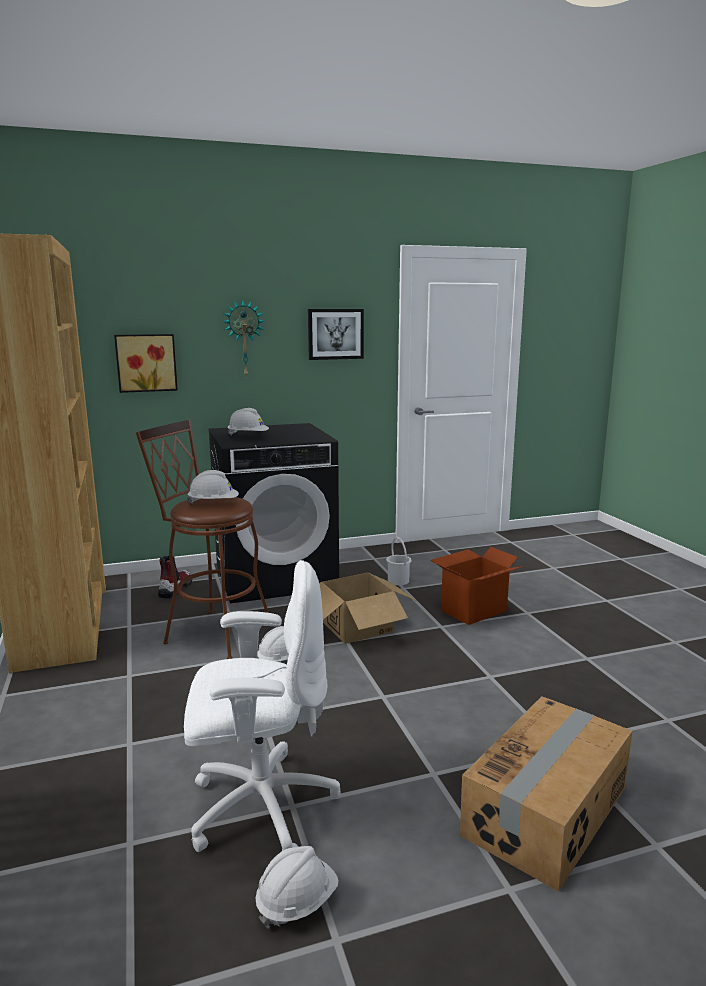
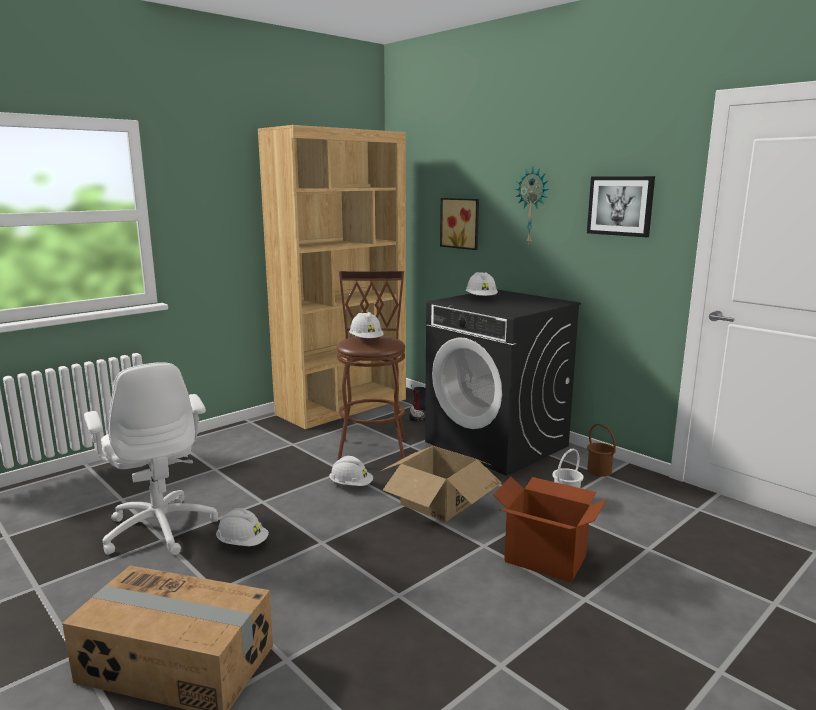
camera: 65 degrees right, 0 degrees up
white hard hat [255,846,339,929] -> white hard hat moved to [216,508,269,546]
none -> brown bucket [587,424,616,477]

